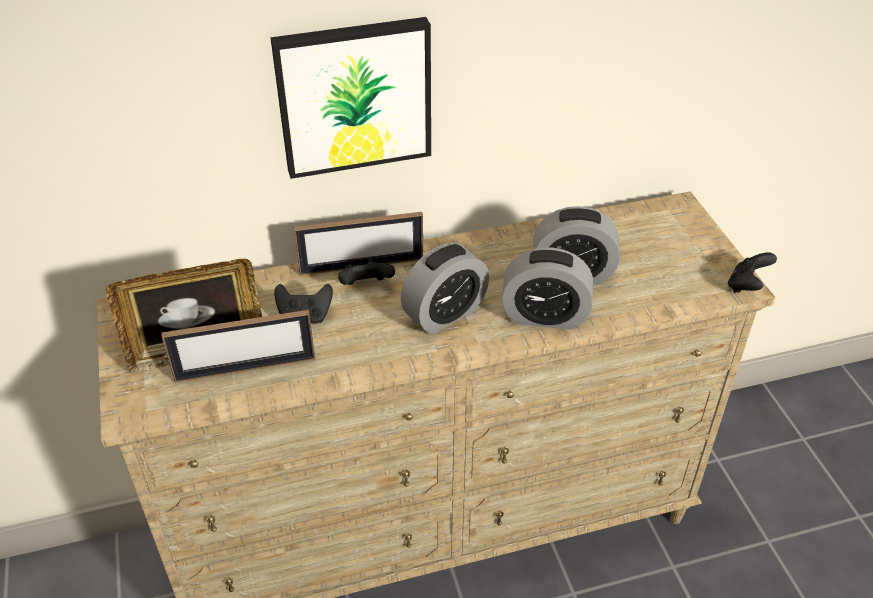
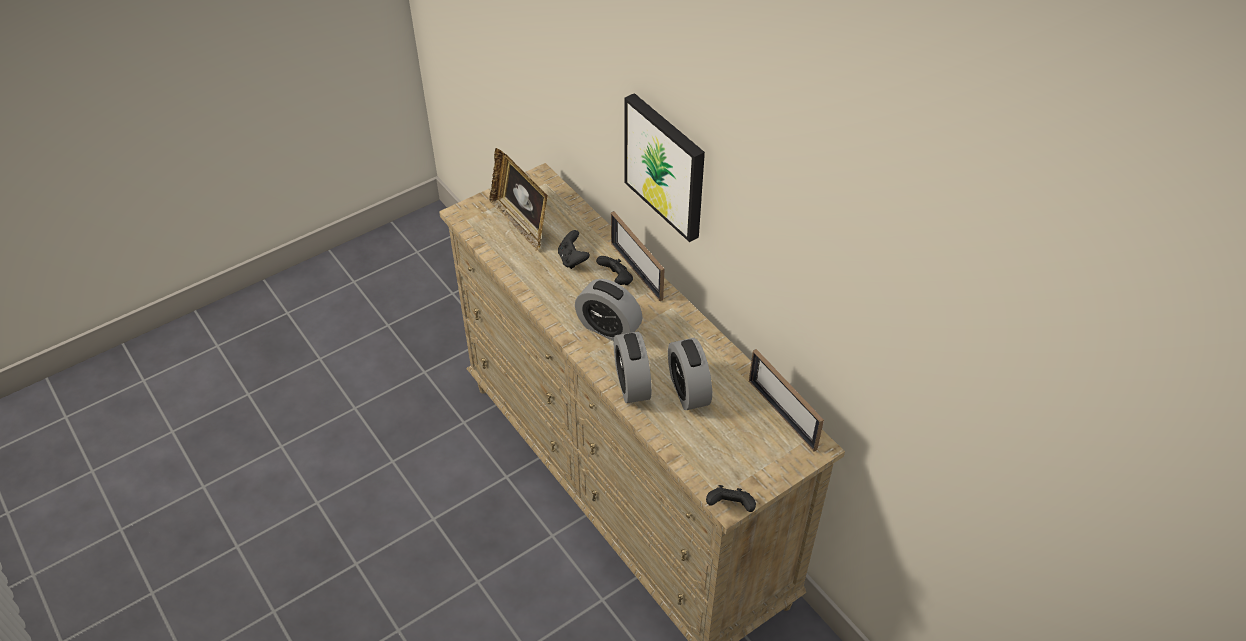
camera: 70 degrees right, 5 degrees up
picture frame [162,310,315,383] -> picture frame moved to [749,349,824,452]

